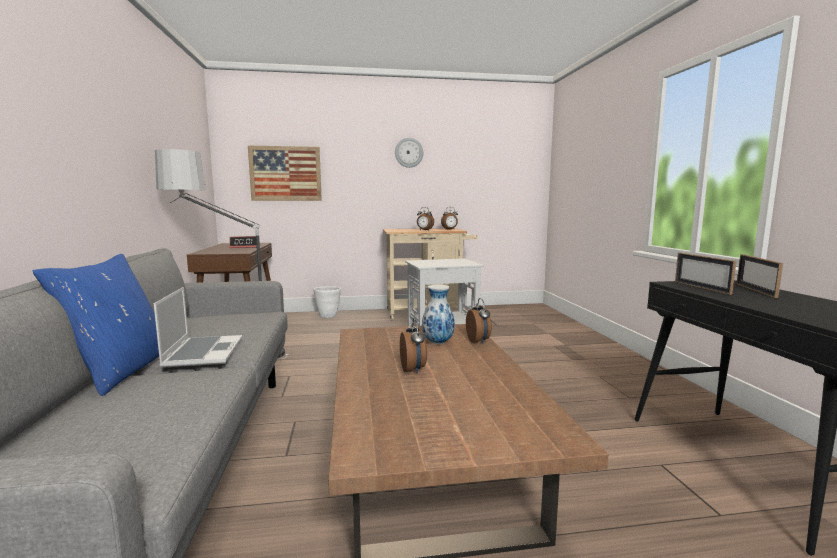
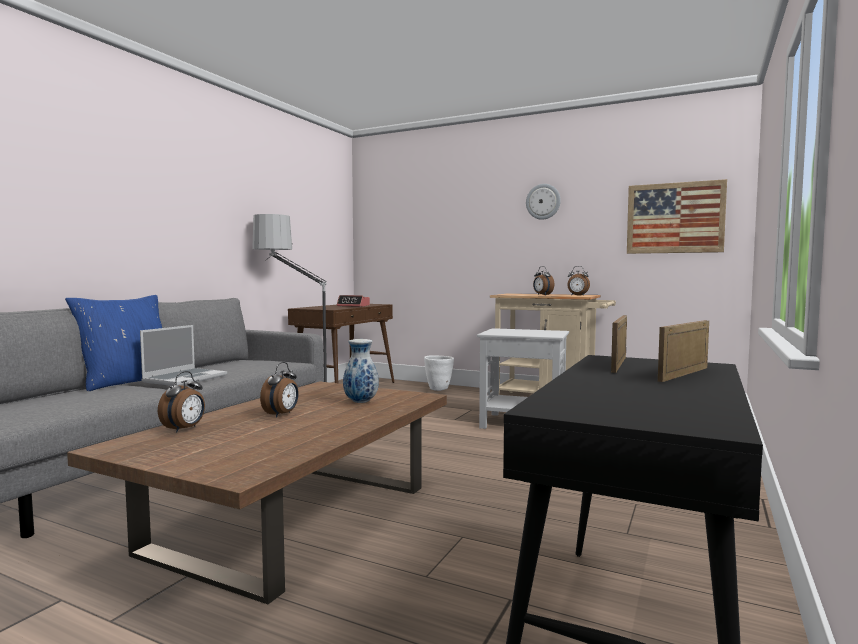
camera: 35 degrees right, 5 degrees down
picture [248,146,322,201] -> picture moved to [627,179,727,254]
alarm clock [466,298,492,344] -> alarm clock moved to [158,371,205,432]

